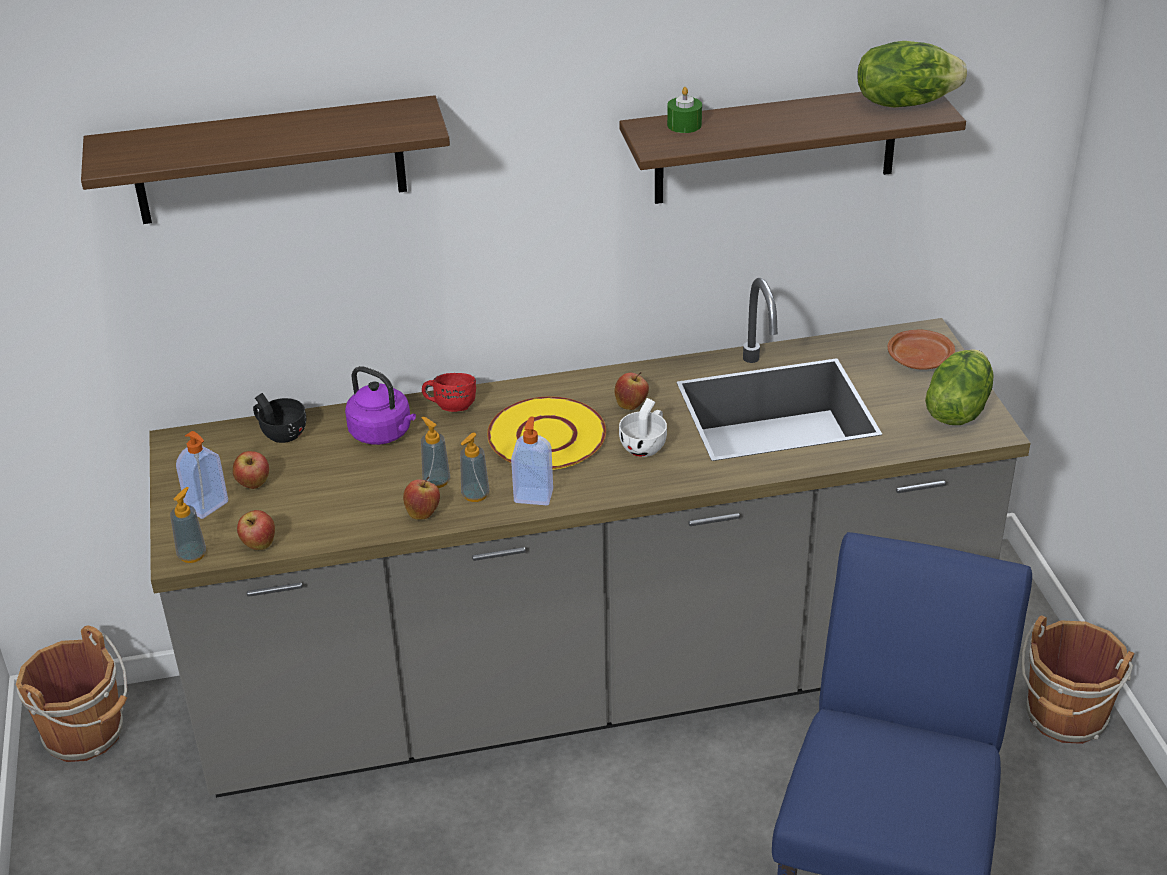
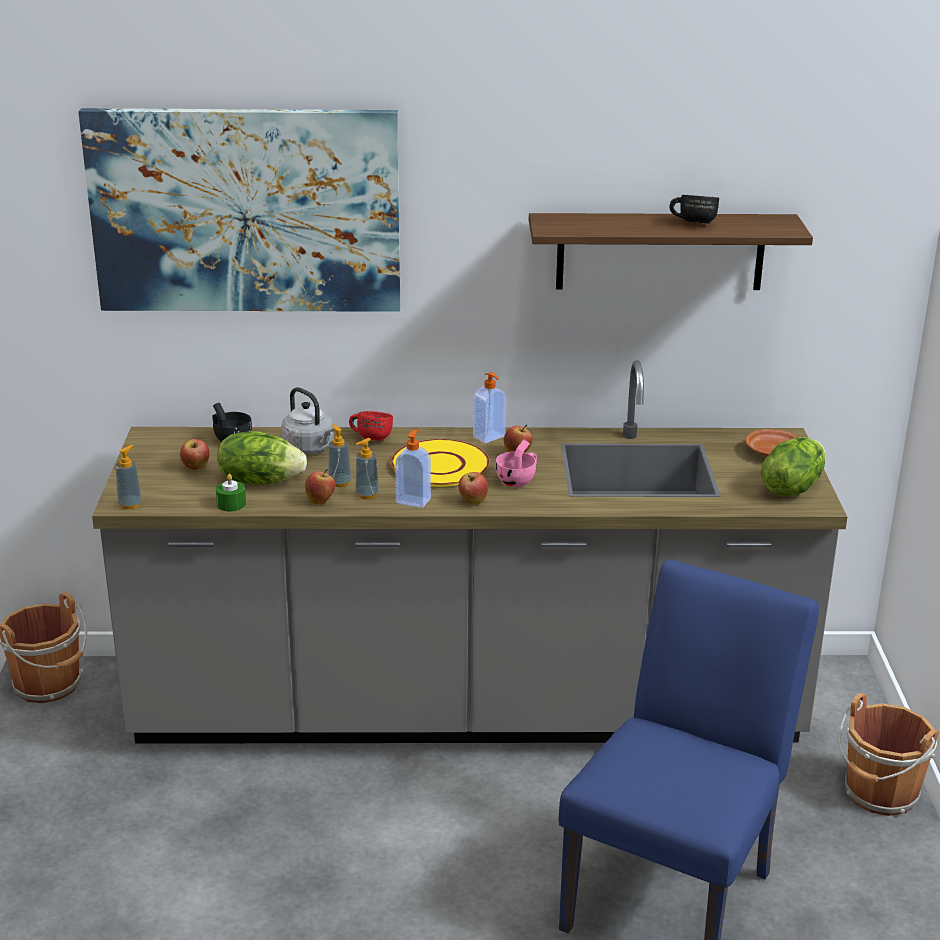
camera: 10 degrees right, 10 degrees down
shelf [81,95,450,224] -> picture [78,108,400,312]
soap dispenser [176,431,228,519] -> soap dispenser moved to [473,372,506,443]
apple [237,510,275,550] -> apple moved to [458,472,488,505]
purple kettle [345,366,416,445] -> grey kettle [281,387,334,454]
white cup [619,398,667,457] -> pink cup [496,439,537,487]
green candle [667,87,702,133] -> green candle moved to [216,474,246,512]
lettuce [857,41,967,108] -> lettuce moved to [217,431,307,484]
none -> black mug [669,195,719,224]

